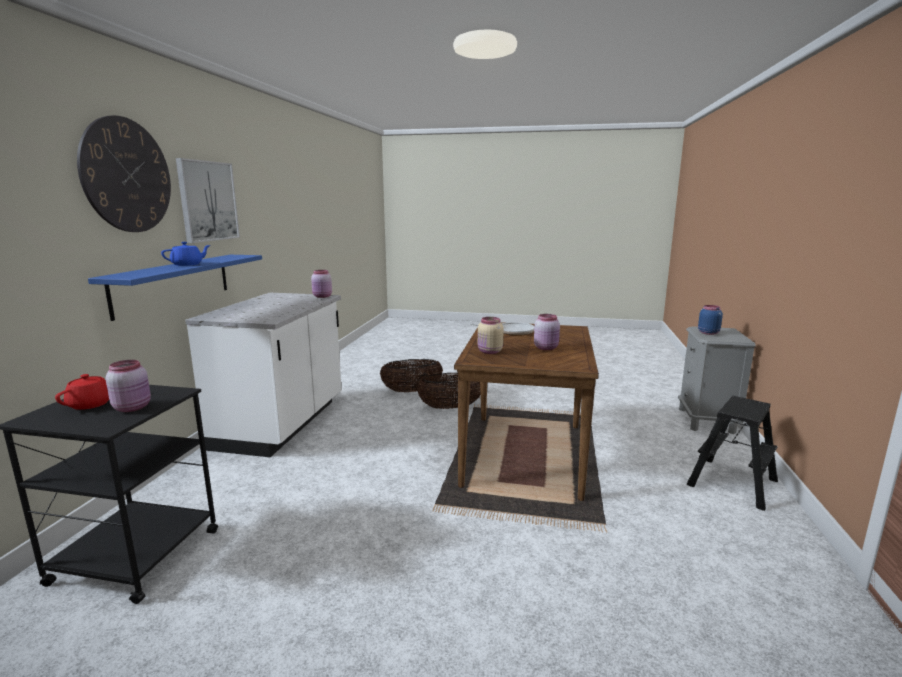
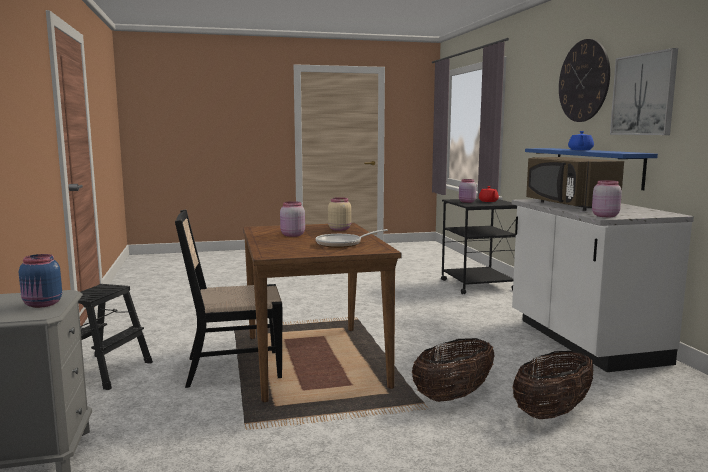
camera: 155 degrees right, 5 degrees down
none -> chair [175,209,282,388]
none -> brown microwave [526,157,624,211]

